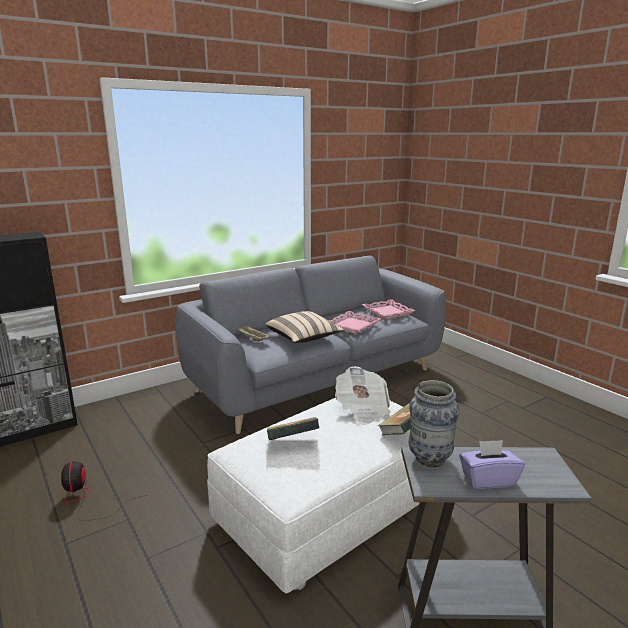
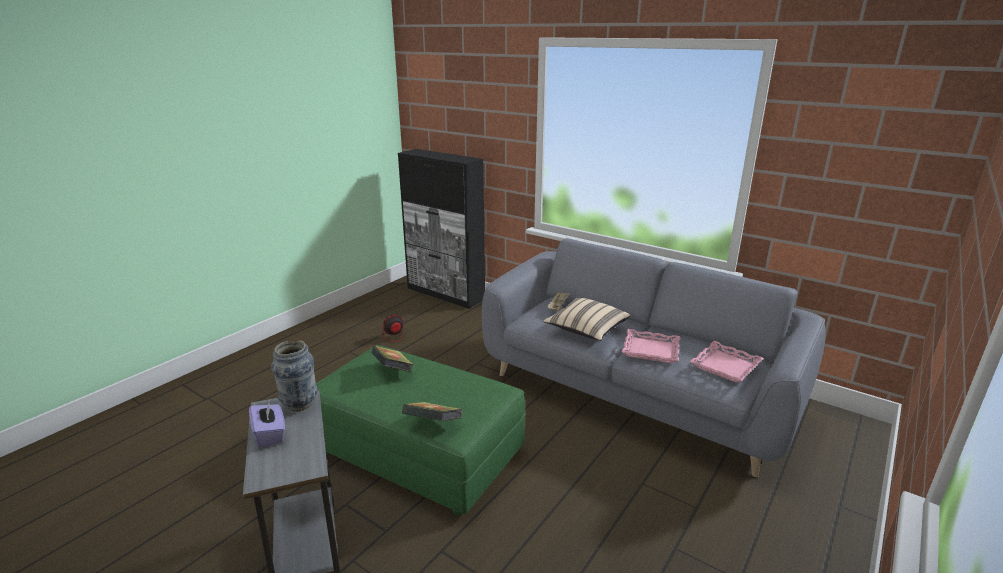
camera: 70 degrees right, 5 degrees up
white ottoman [207,398,420,593] -> green ottoman [316,345,526,516]
newspaper [335,366,391,425] -> none

